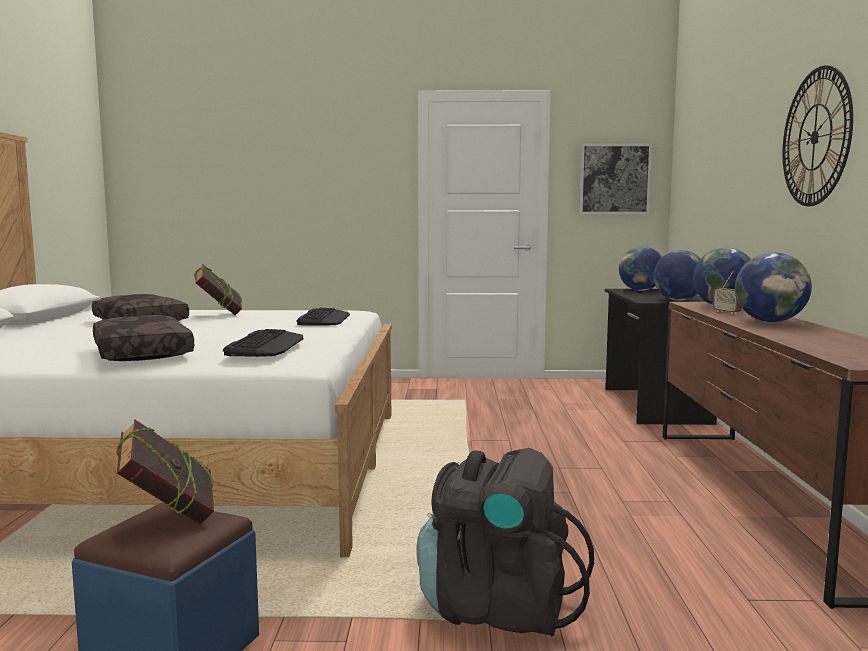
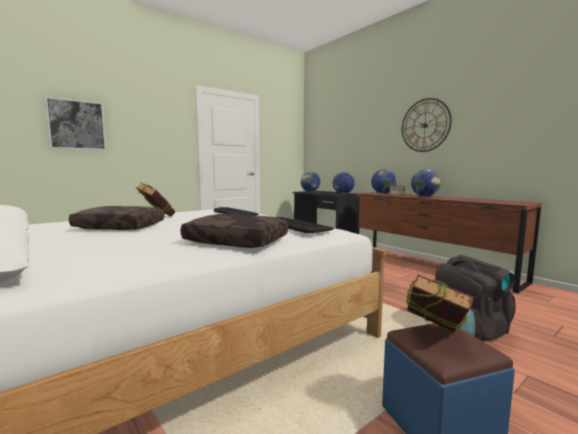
camera: 40 degrees left, 0 degrees up
picture [579,143,652,214] -> picture moved to [44,96,107,150]

